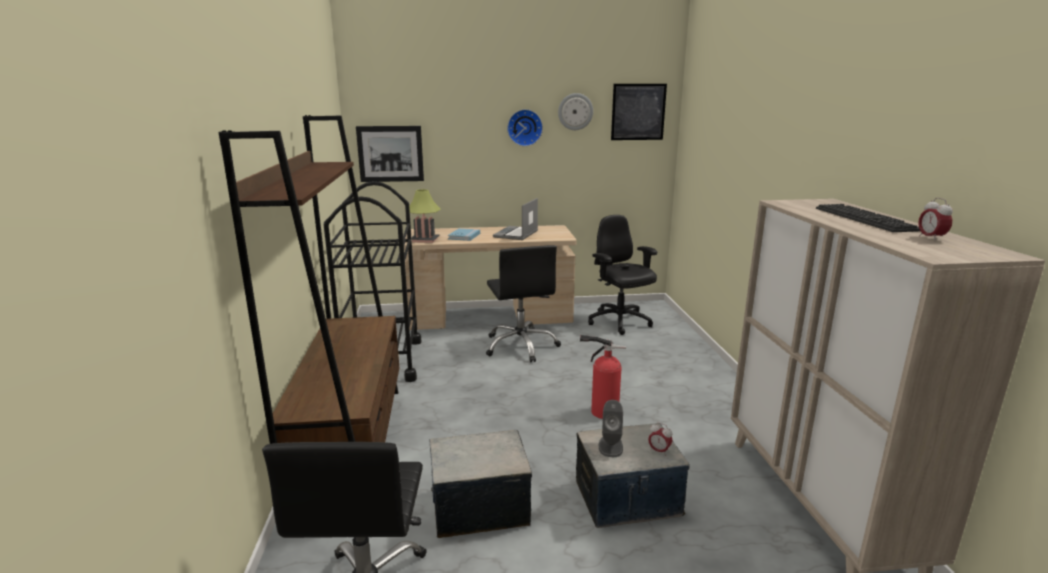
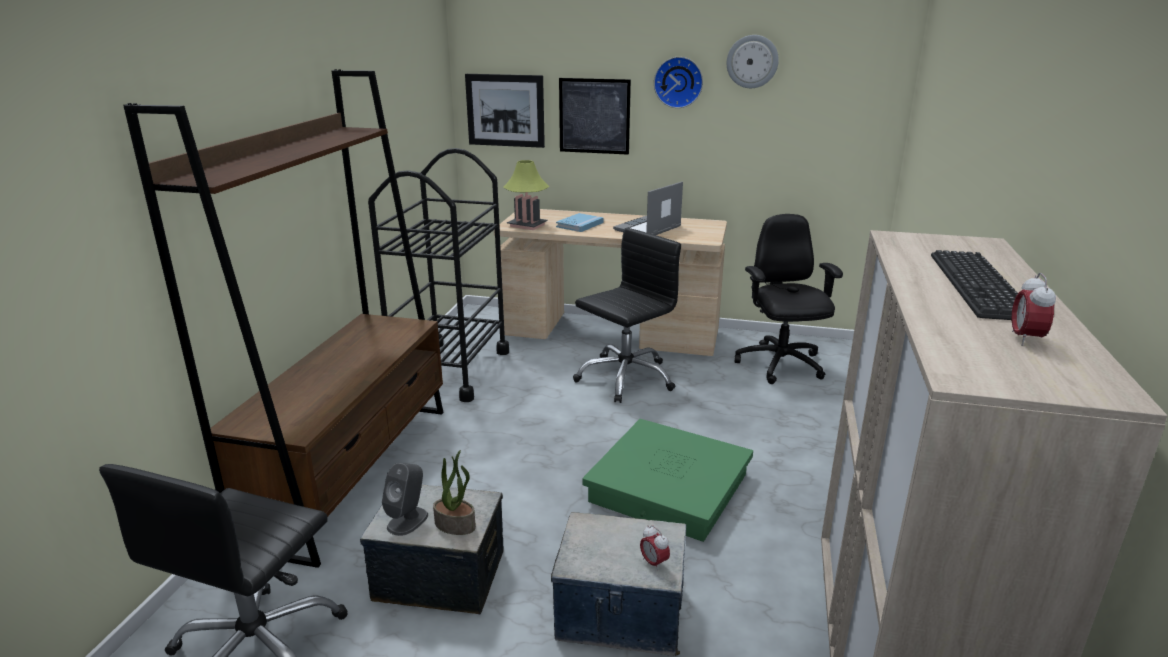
camera: 20 degrees right, 5 degrees up
black office chair [486,245,561,362] -> black office chair turned 135 degrees counterclockwise [573,228,681,403]
fire extinguisher [580,335,626,419] -> green storage box [583,419,753,542]
grey speaker [599,400,623,457] -> grey speaker moved to [382,463,428,536]
picture [611,84,667,140] -> picture moved to [559,78,631,155]
none -> potted plant [433,450,476,535]

